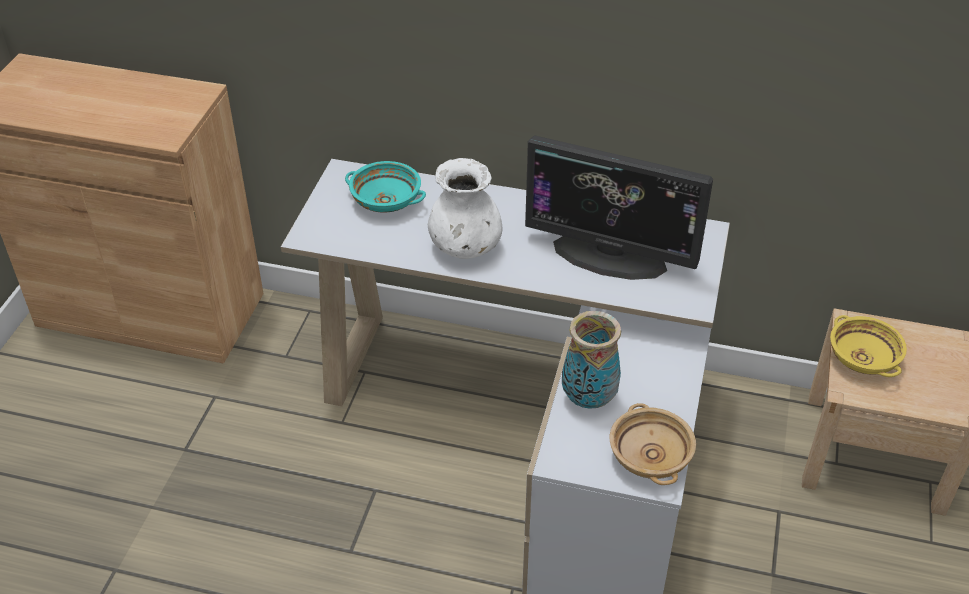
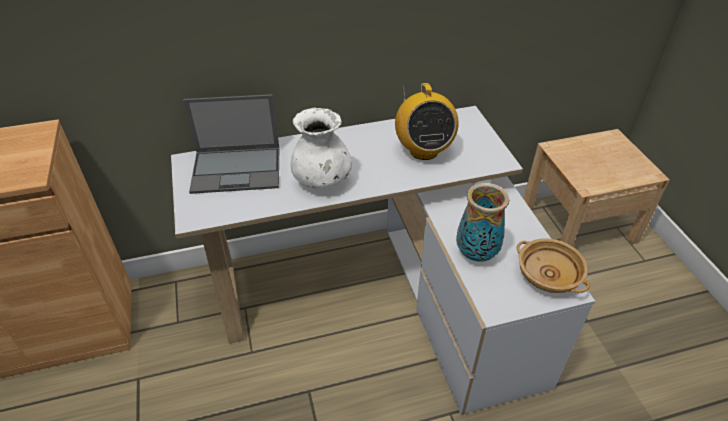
camera: 30 degrees left, 0 degrees up
turquoise bowl [345,161,426,213] -> laptop [183,94,279,194]
monitor [525,135,713,280] -> radio [395,83,459,160]
yellow bowl [830,315,907,377] -> none

